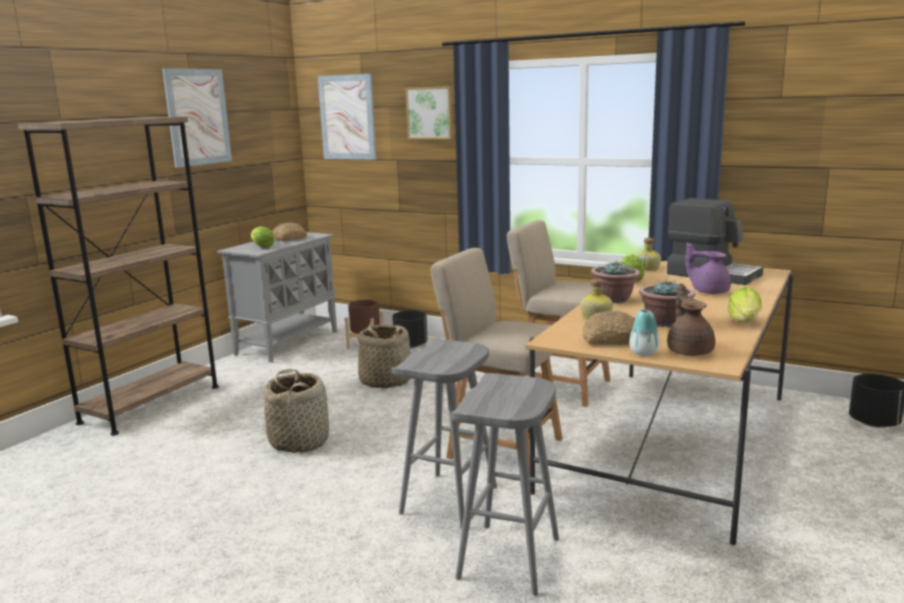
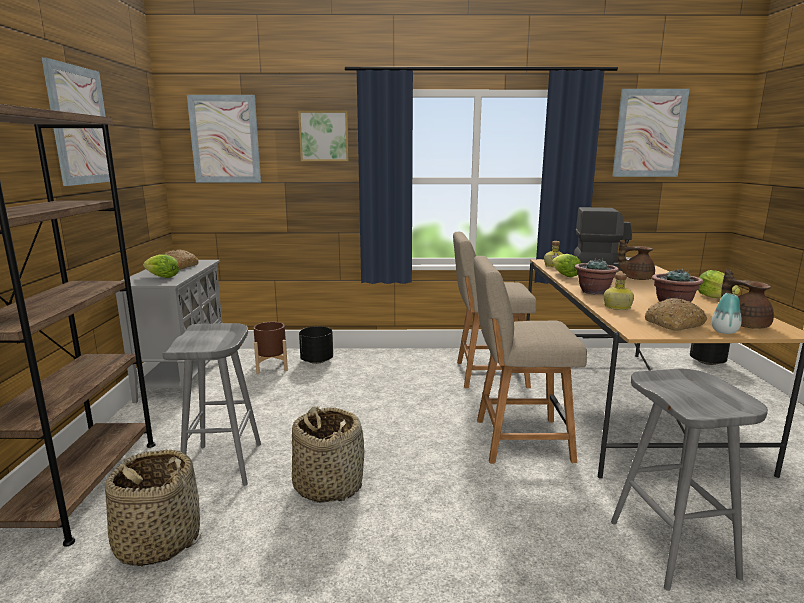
camera: 30 degrees left, 0 degrees up
basket [358,323,411,388] -> basket moved to [105,449,201,567]
grey stool [392,339,497,529] -> grey stool moved to [162,323,261,486]
purple teapot [685,242,731,294] -> brown teapot [618,240,655,280]
none -> picture [612,89,690,177]

